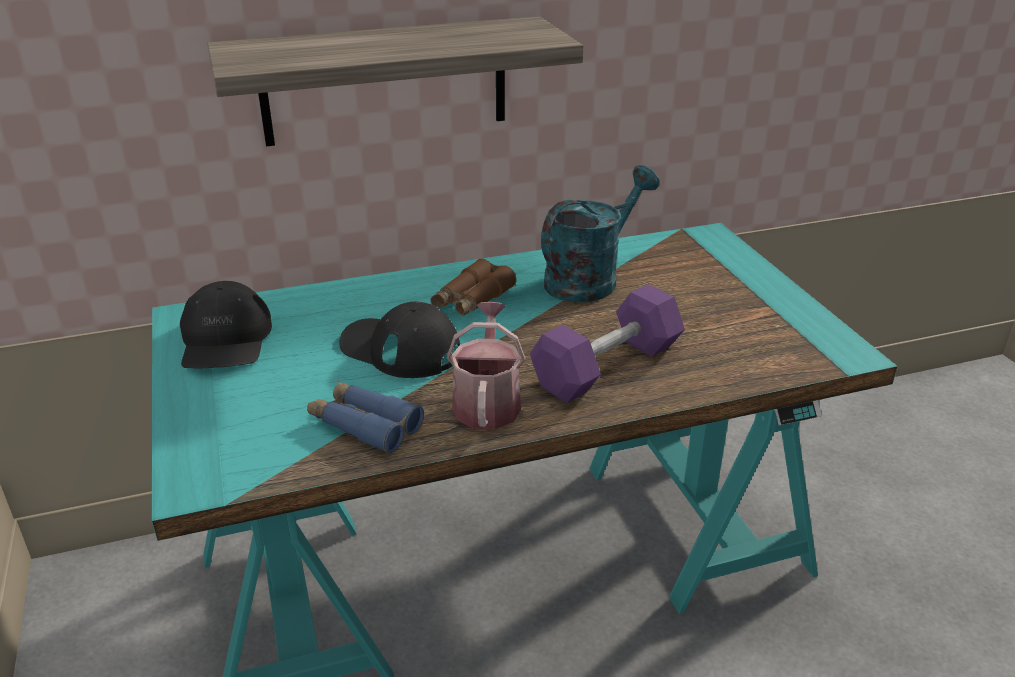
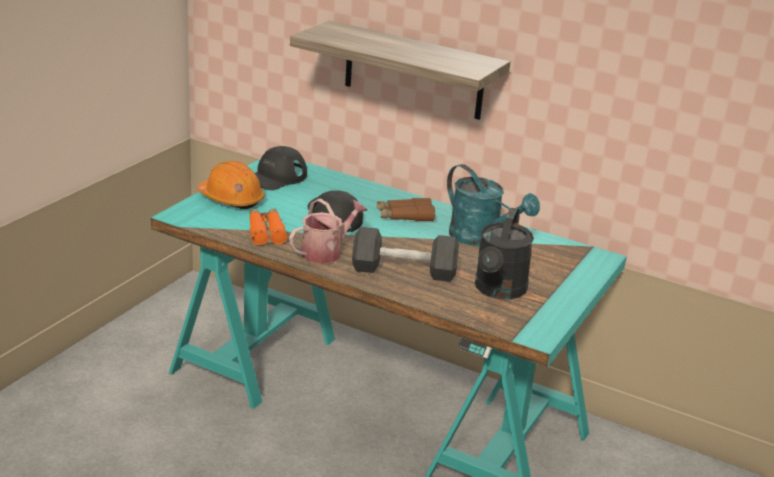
camera: 45 degrees right, 5 degrees down
blue binoculars [307,382,424,453] -> orange binoculars [250,209,288,245]
purple dumbbell [530,284,685,403] -> black dumbbell [352,227,459,282]
turquoise watering can [541,165,660,302] -> turquoise watering can turned 45 degrees clockwise [447,164,540,246]
none -> orange hard hat [198,161,264,209]
none -> black watering can [475,208,534,299]

